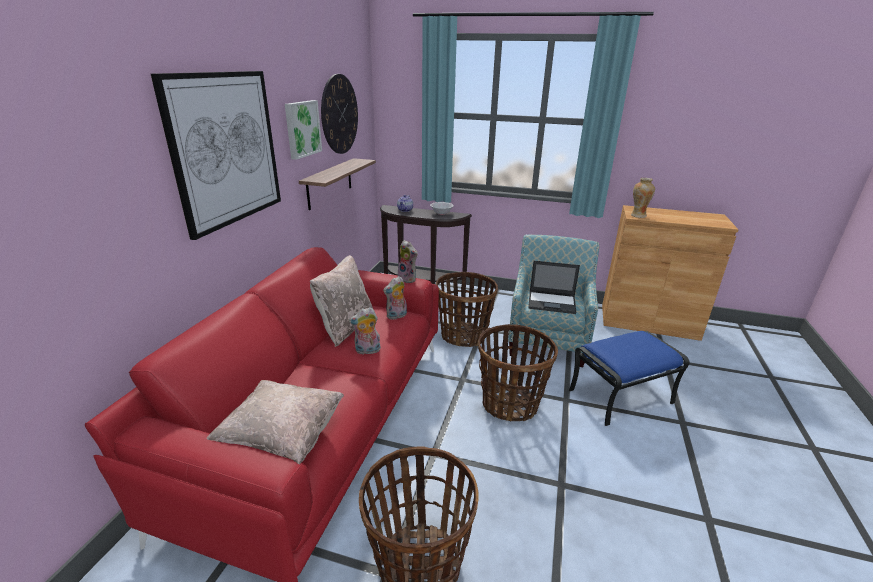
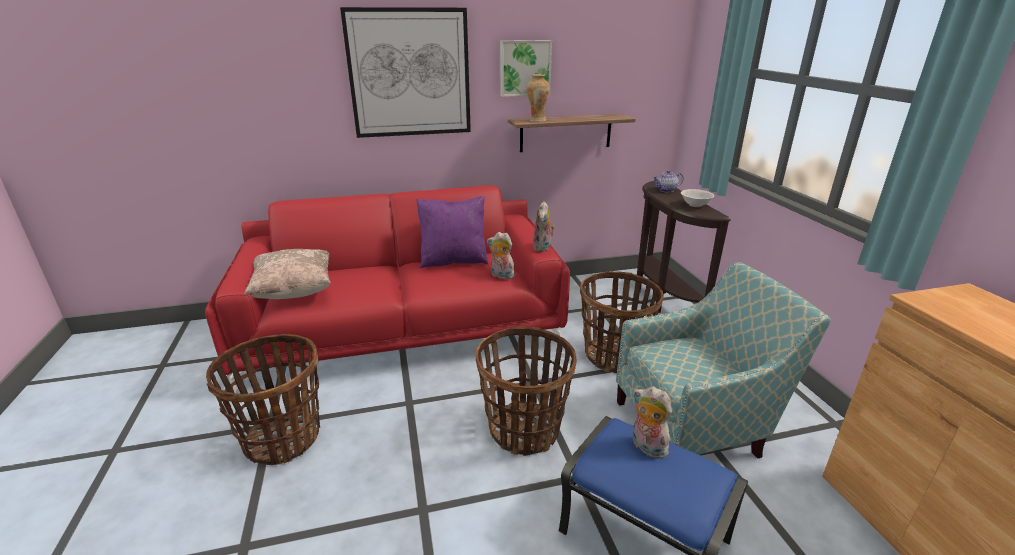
camera: 60 degrees right, 0 degrees up
beige pillow [310,255,373,347] -> purple pillow [416,196,488,268]
wall clock [321,74,358,154] -> none
plush toy [349,307,381,355] -> plush toy moved to [633,386,672,459]
laptop [528,261,580,314] -> none
vase [631,178,655,218] -> vase moved to [526,74,550,122]

